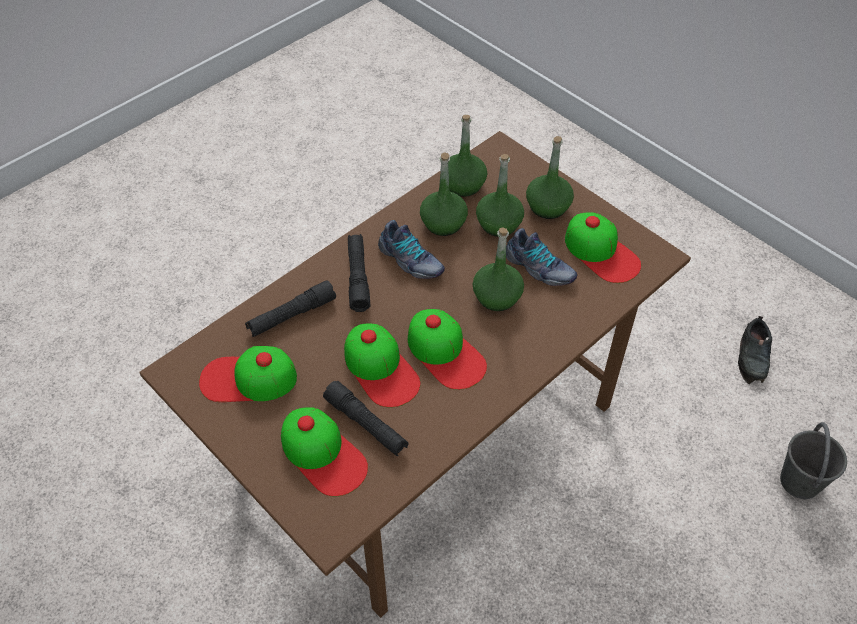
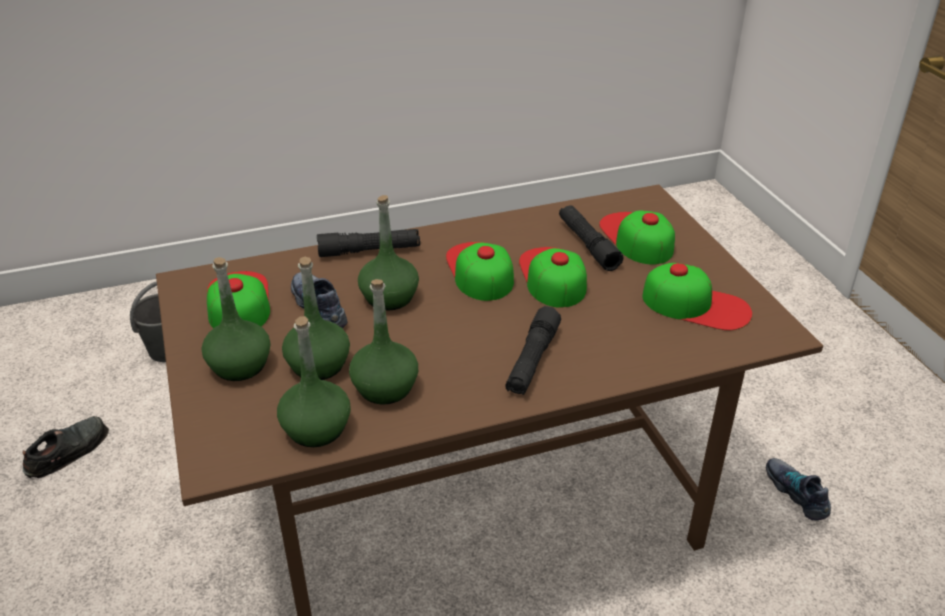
camera: 155 degrees left, 15 degrees down
black flashlight [245,281,336,337] -> black flashlight moved to [317,229,420,257]
shoe [378,220,445,279] -> shoe moved to [766,458,831,521]

